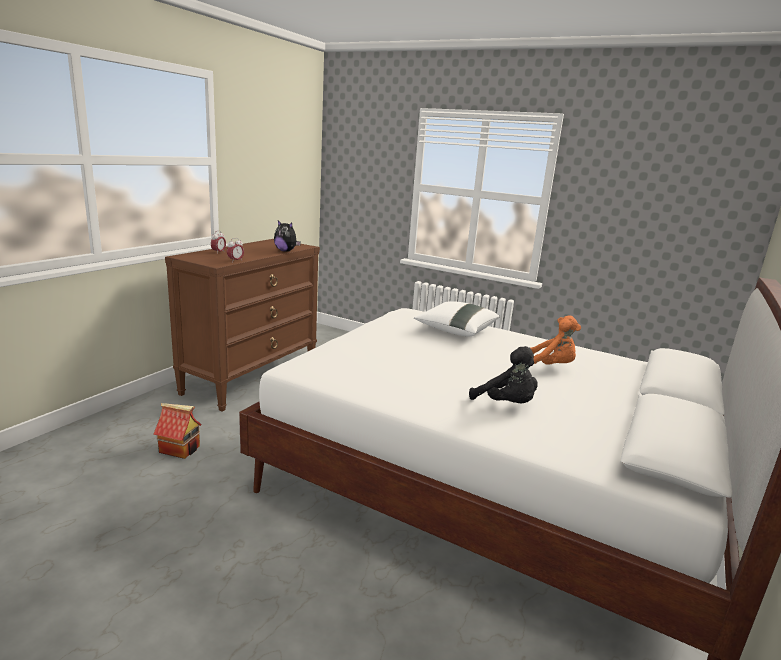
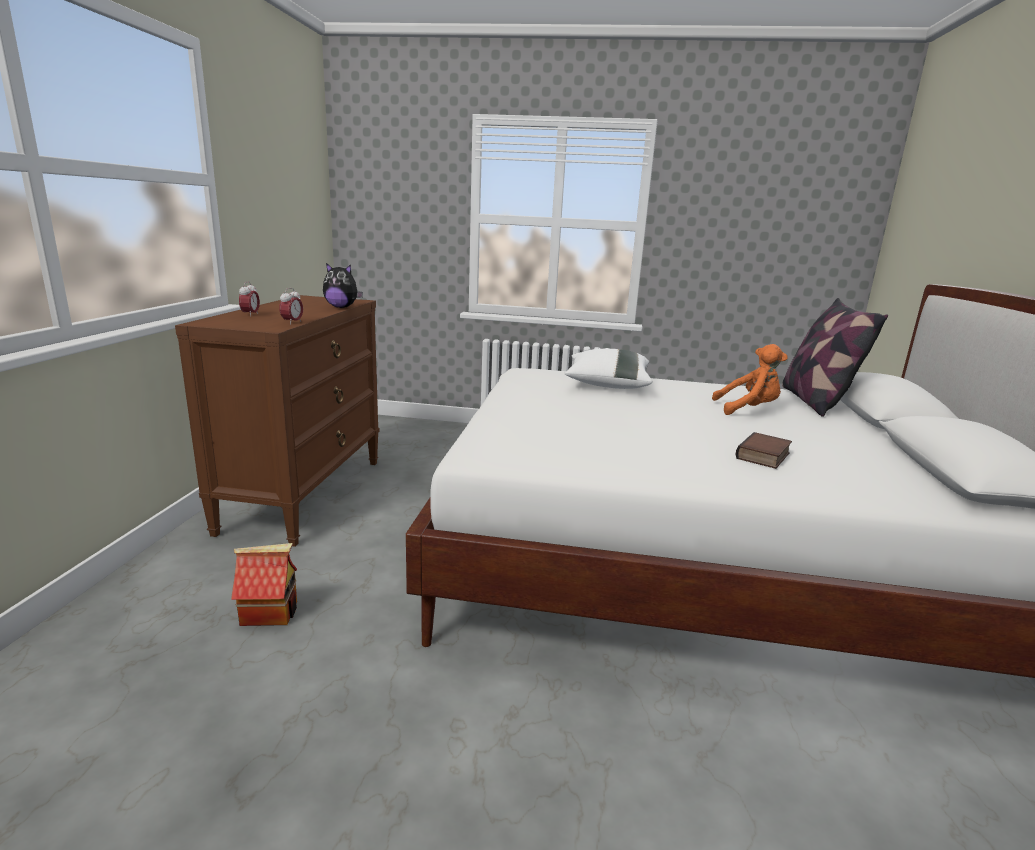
camera: 20 degrees left, 0 degrees up
black plush toy [469,346,538,403] -> book [736,432,792,469]
none -> pillow [782,298,888,417]

